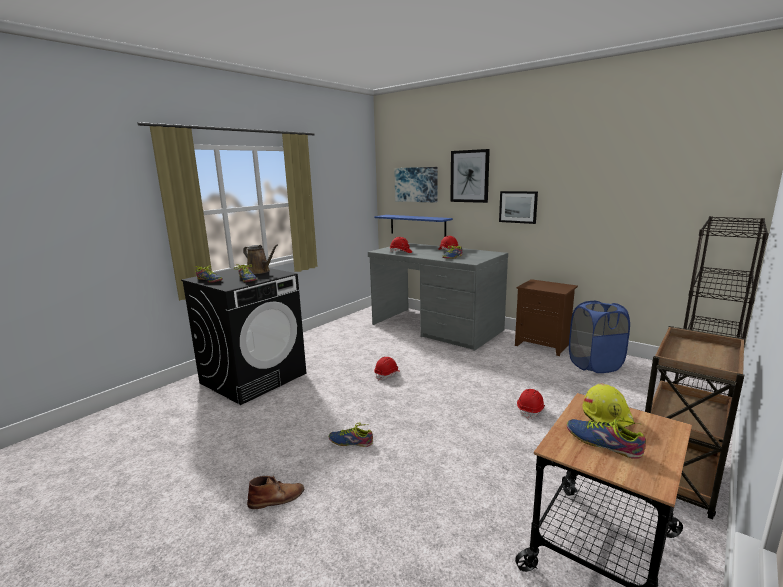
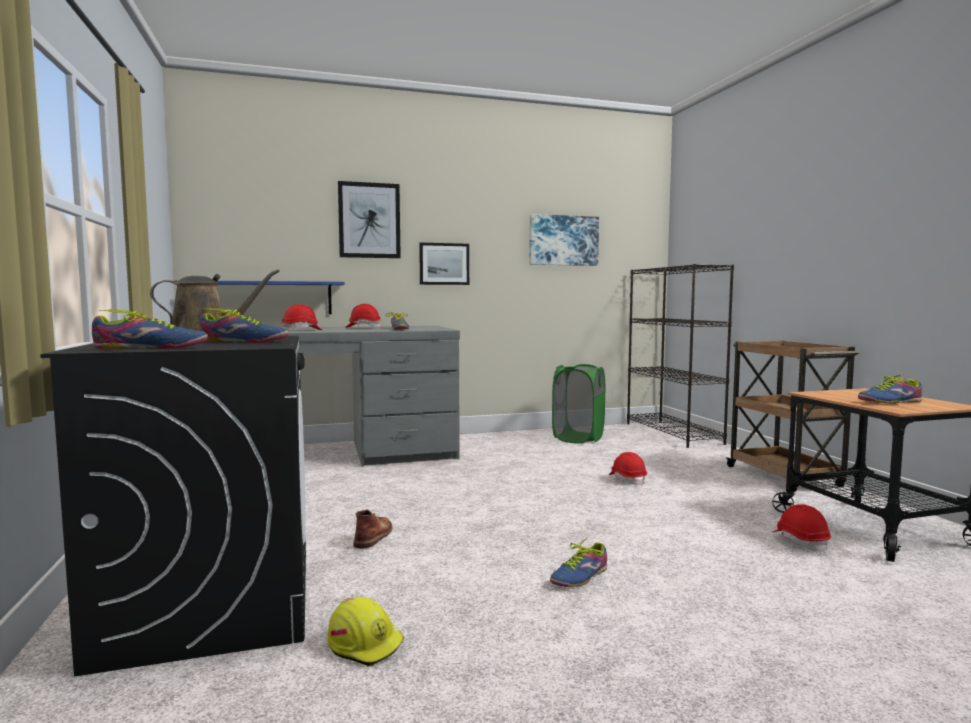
camera: 55 degrees left, 10 degrees down
brown boot [247,476,304,509] -> brown boot moved to [353,509,392,549]
red hard hat [374,357,400,380] -> red hard hat moved to [773,504,831,553]
picture [394,167,438,203] -> picture moved to [529,214,599,266]
brown nightstand [515,279,578,356] -> none
blue laundry basket [569,300,630,373] -> green laundry basket [552,364,605,444]
yellow hard hat [582,383,634,428] -> yellow hard hat moved to [327,597,404,667]

